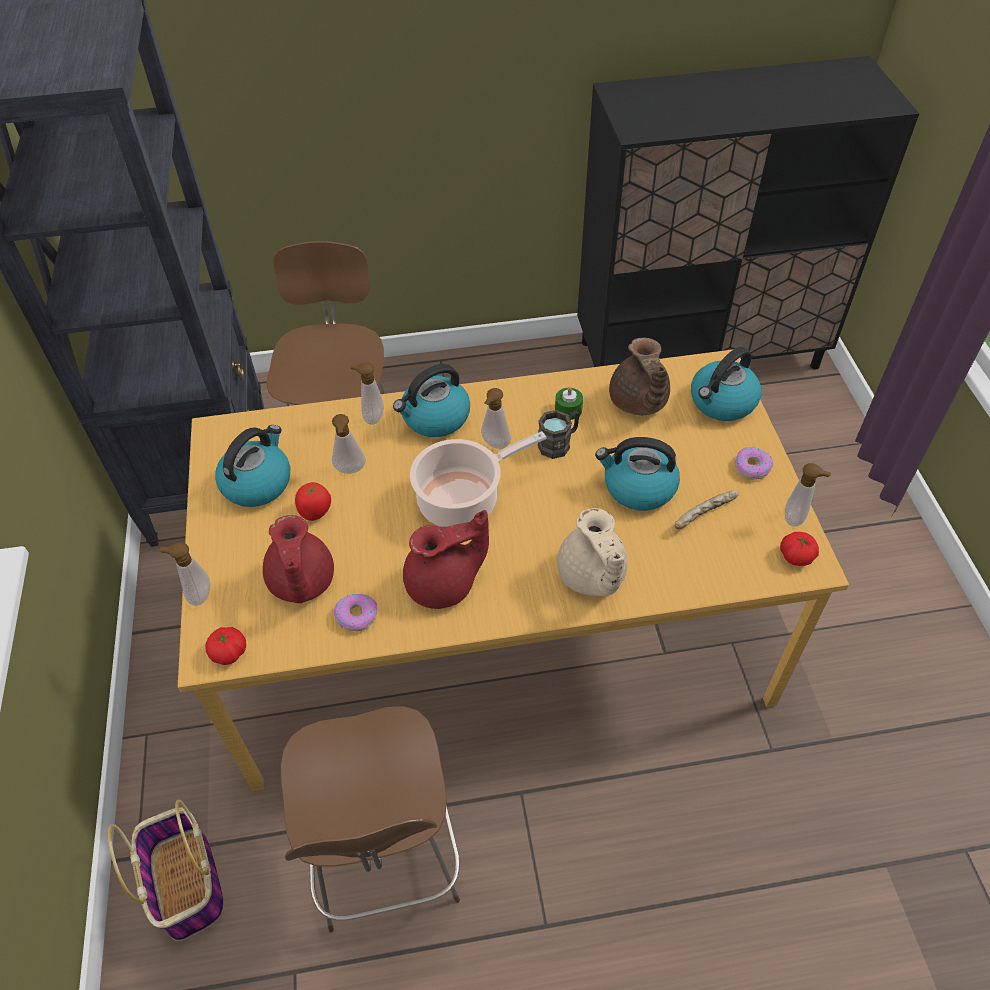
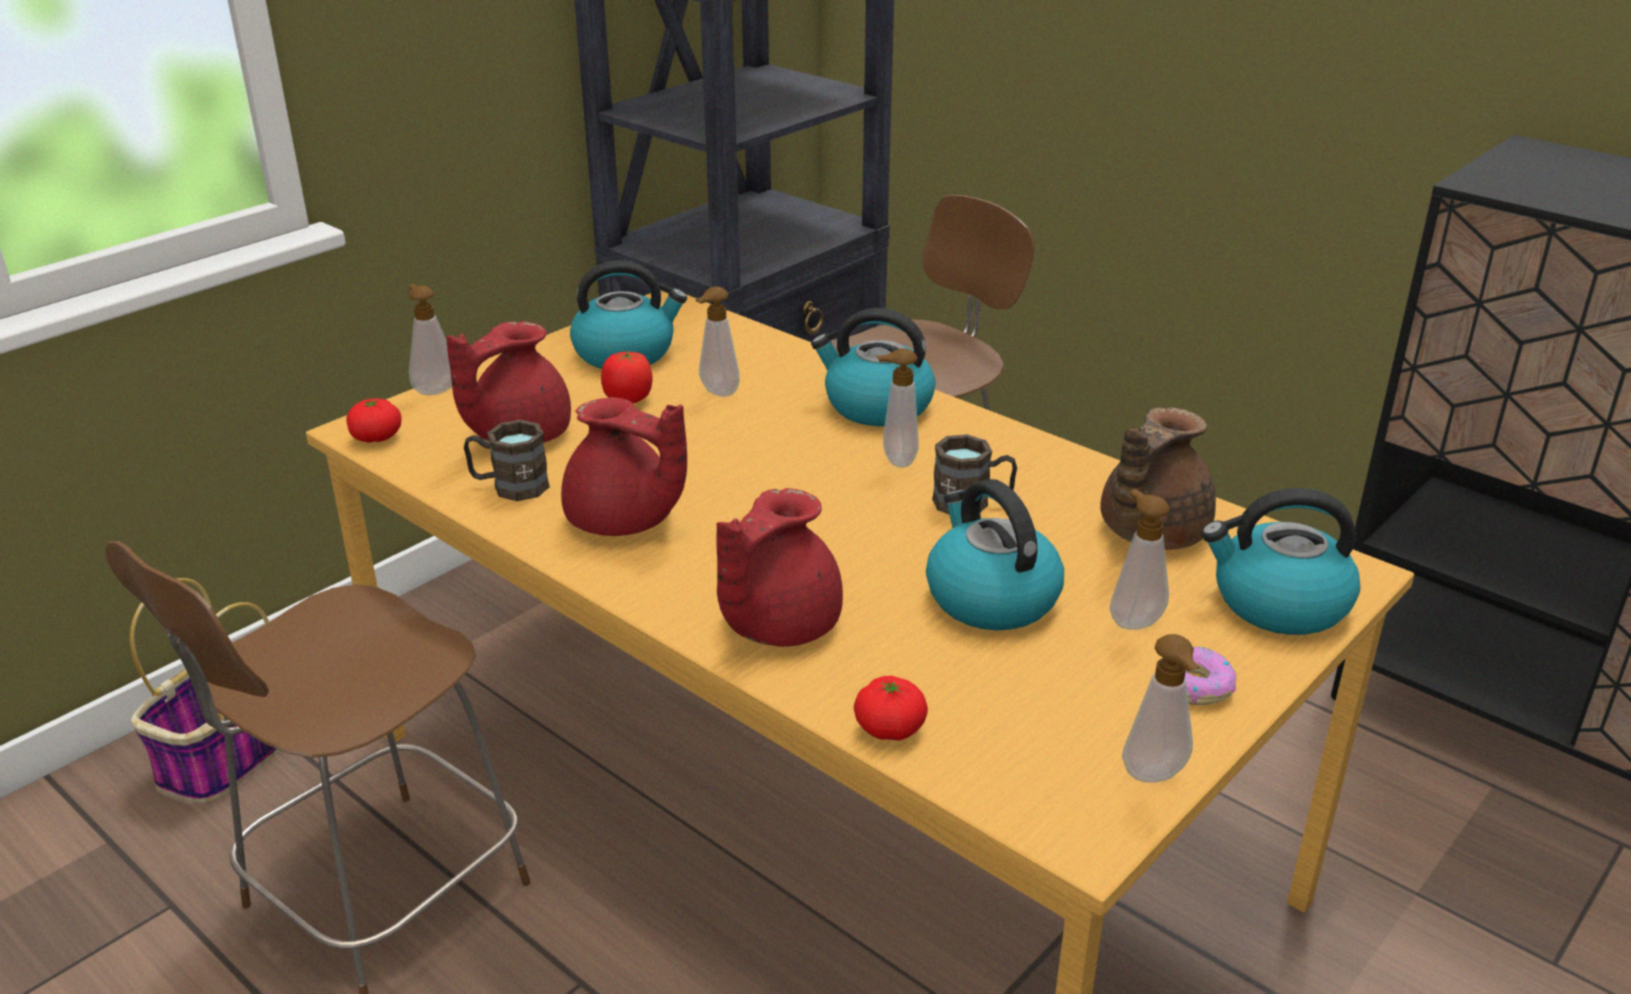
camera: 50 degrees right, 20 degrees down
donut [334,594,377,631] -> brown mug [464,420,550,501]
soap dispenser [350,362,384,425] -> soap dispenser moved to [1110,489,1170,630]
cooking pot [410,431,546,527] -> none
green candle [555,386,583,420] -> none
beige teapot [557,508,628,596] -> red teapot [716,488,843,646]
bread [674,490,739,529] -> none
tomato [780,532,819,566] -> tomato moved to [854,676,928,741]

